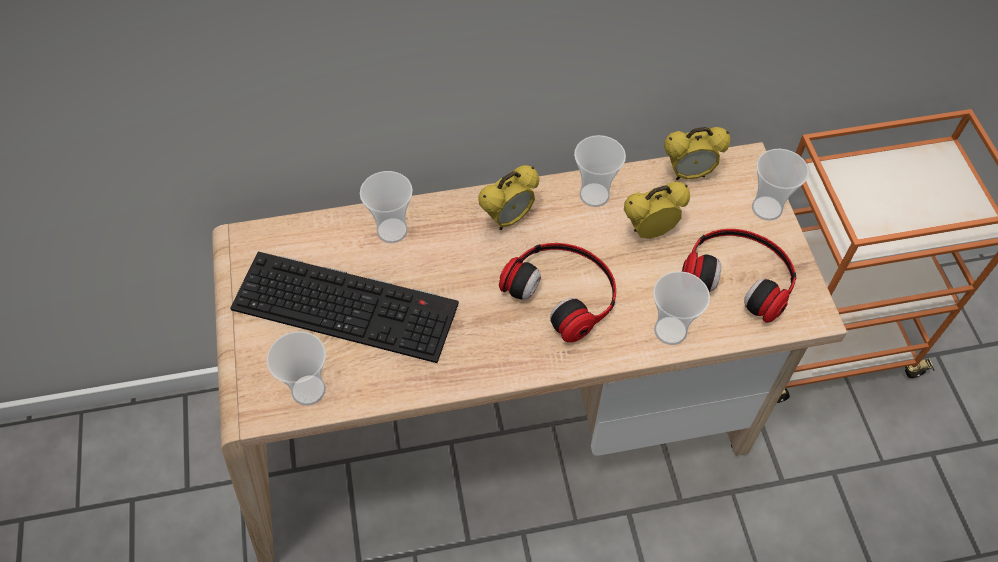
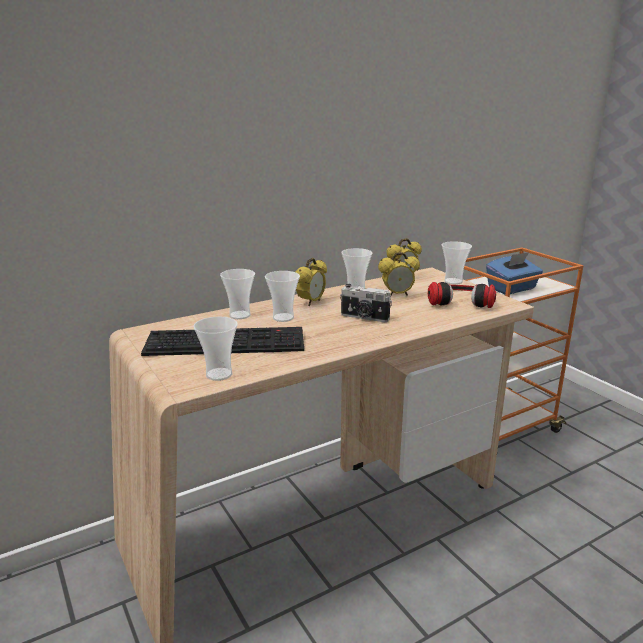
camera: 20 degrees left, 35 degrees down
headphones [499,243,616,342] -> camera [340,284,392,322]
alarm clock [624,182,690,239] -> alarm clock turned 150 degrees counterclockwise [378,252,420,296]
cup [653,271,710,345] -> cup moved to [265,271,300,322]
none -> blue tissue box [486,252,543,294]

